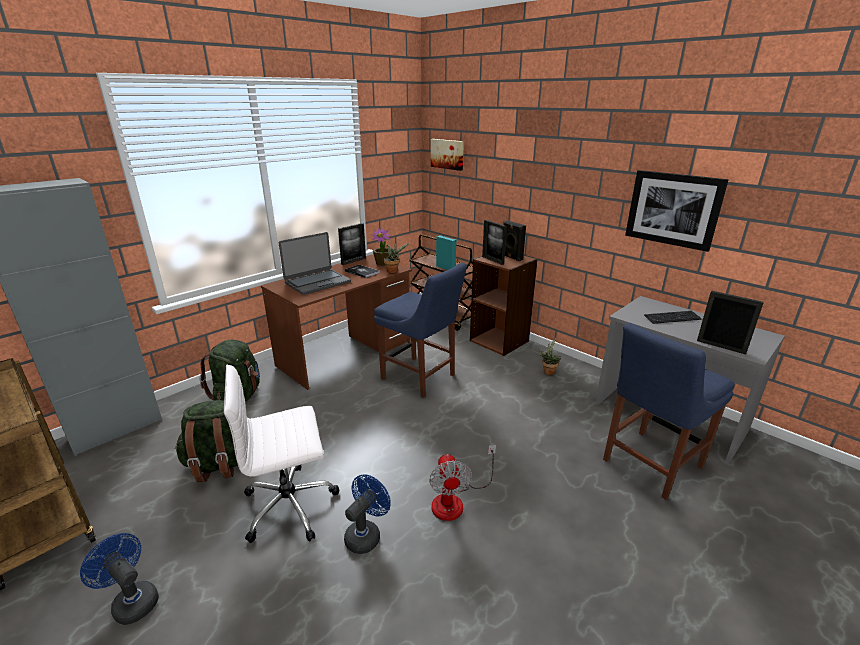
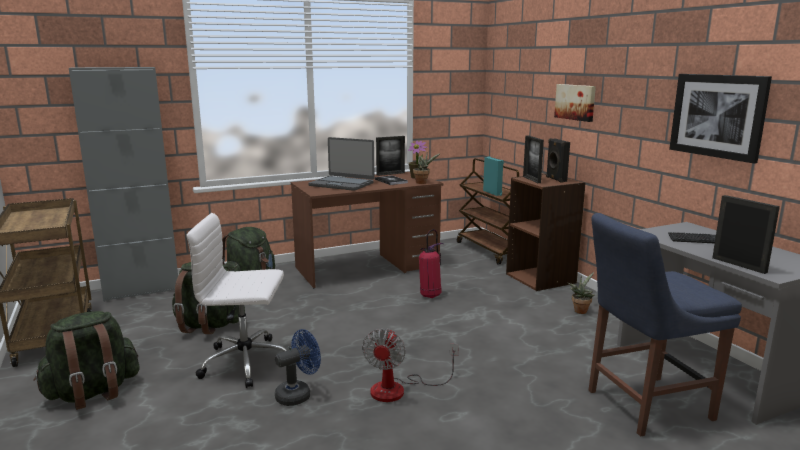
camera: 20 degrees right, 10 degrees down
blue fan [80,533,159,625] -> green backpack [33,311,139,410]
laptop [279,232,351,295] -> laptop turned 45 degrees clockwise [308,137,375,191]
blue chair [374,263,467,398] -> fire extinguisher [419,229,443,298]
picture [431,139,464,171] -> picture moved to [554,84,596,122]

